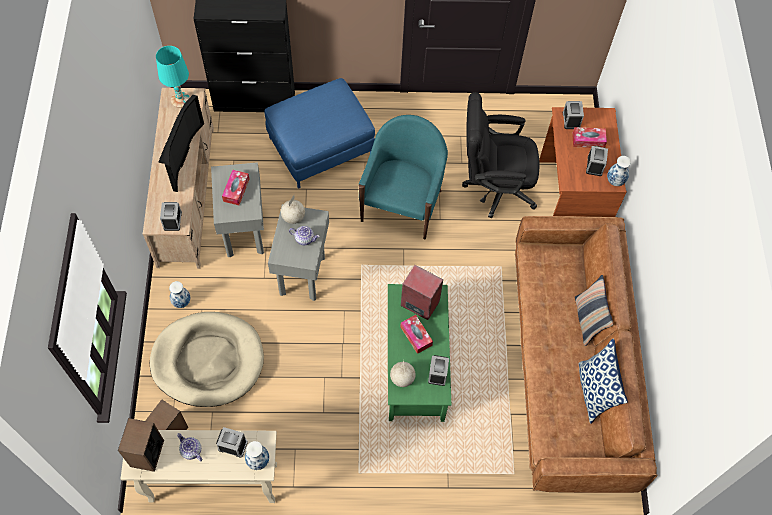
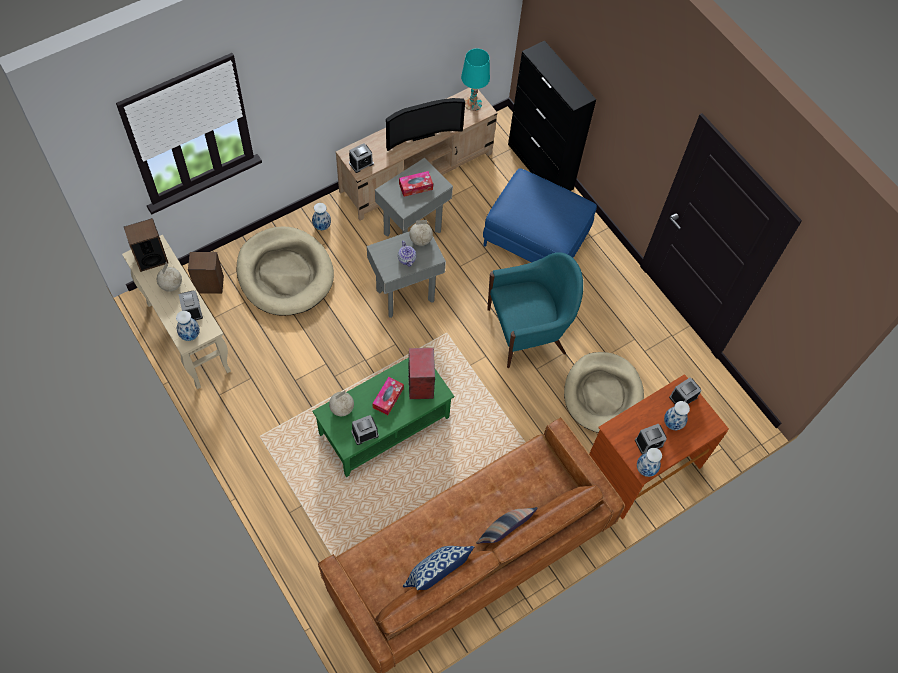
camera: 55 degrees right, 0 degrees up
teapot [177,433,202,461] -> globe [157,261,182,292]
black office chair [462,92,540,218] -> beige dog bed [564,352,644,433]
tissue box [572,127,607,148] -> vase [664,401,690,430]

